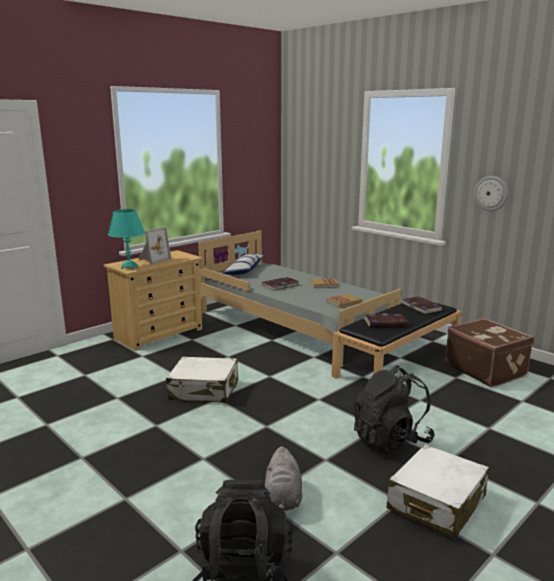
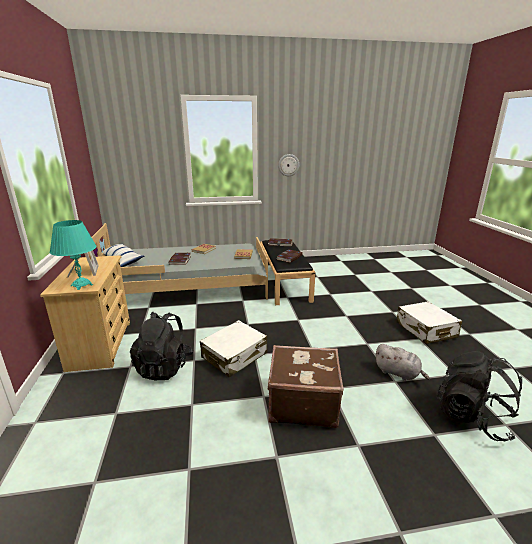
camera: 55 degrees left, 5 degrees up
black backpack [354,365,435,453] -> black backpack moved to [130,312,193,380]
brown suitcase [445,318,534,387] -> brown suitcase moved to [268,345,344,428]

